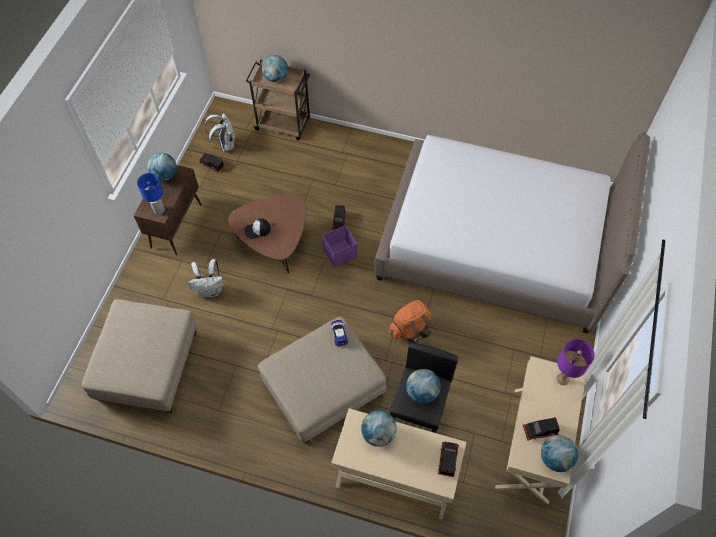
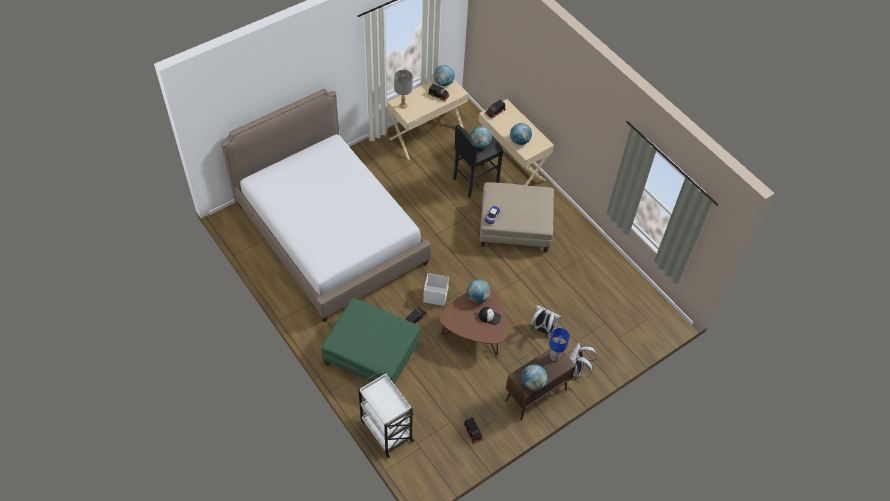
camera: 145 degrees left, 5 degrees down
beige ottoman [82,299,197,413] -> none
white backpack [205,113,235,151] -> white backpack moved to [569,343,596,377]
brown cart [246,60,310,140] -> white cart [358,371,415,458]
globe [261,55,288,82] -> globe moved to [467,279,491,303]
purple storage box [323,225,357,268] -> white storage box [423,273,449,306]
orange backpack [389,300,431,343] -> none
purple table lamp [556,339,595,385] -> grey table lamp [394,70,413,109]
none -> green ottoman [321,298,420,384]

